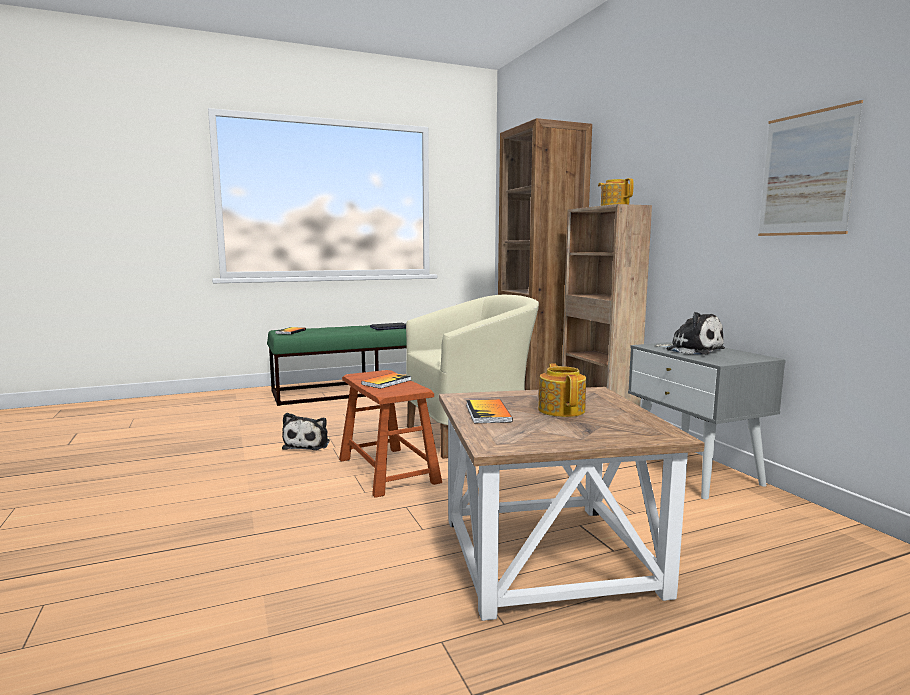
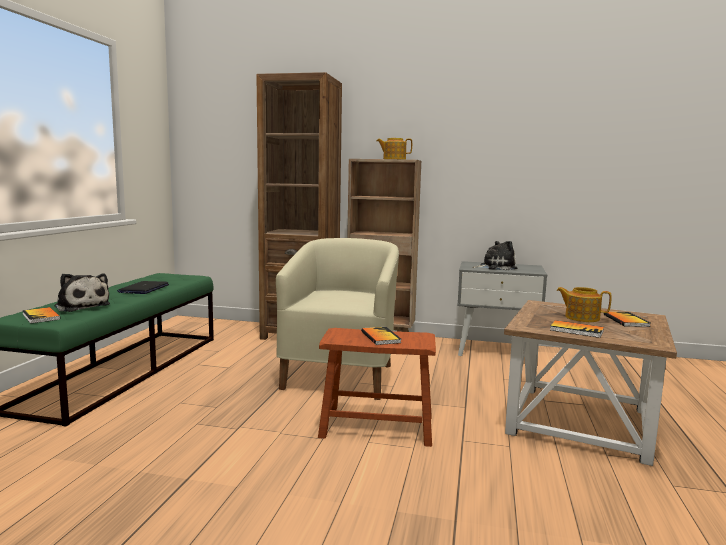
camera: 55 degrees left, 0 degrees up
plush toy [282,413,330,450] -> plush toy moved to [55,273,110,312]
picture [758,100,863,236] -> none
none -> book [604,311,650,327]

